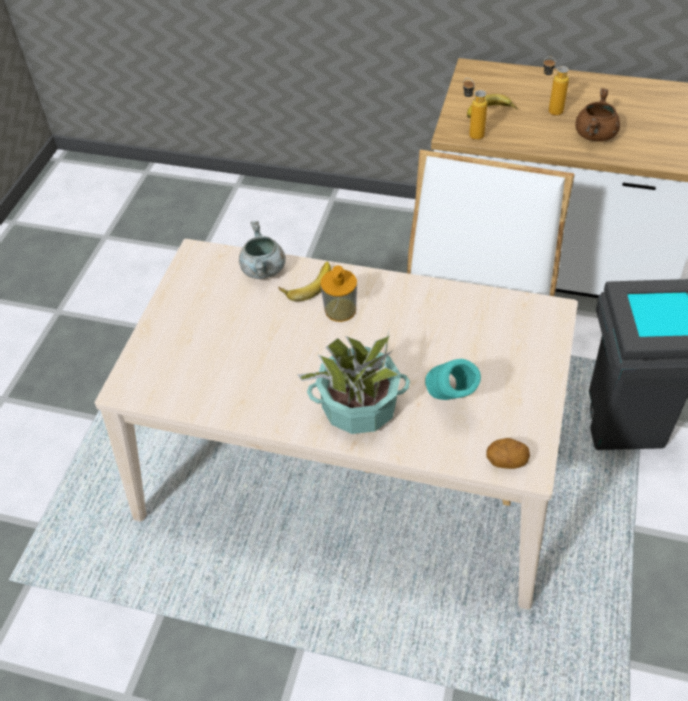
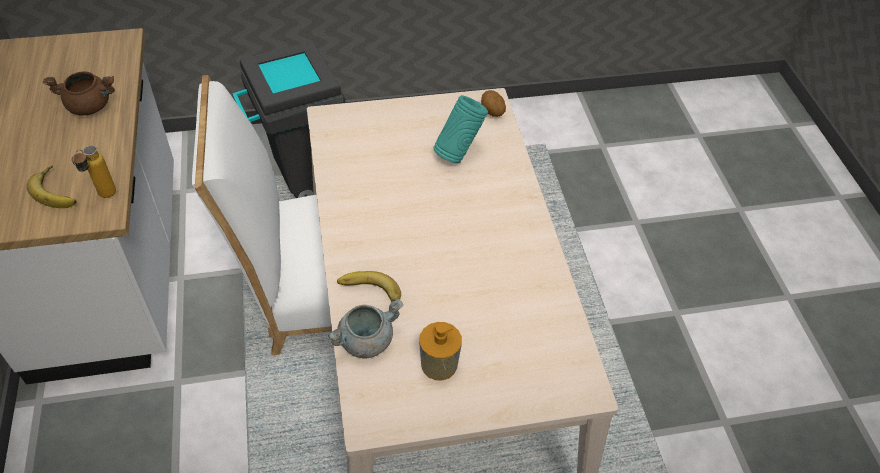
camera: 120 degrees left, 0 degrees up
potted plant [297,331,410,434] -> none
soap dispenser [320,266,357,322] -> soap dispenser moved to [419,322,462,381]
bottle [543,56,569,116] -> none

